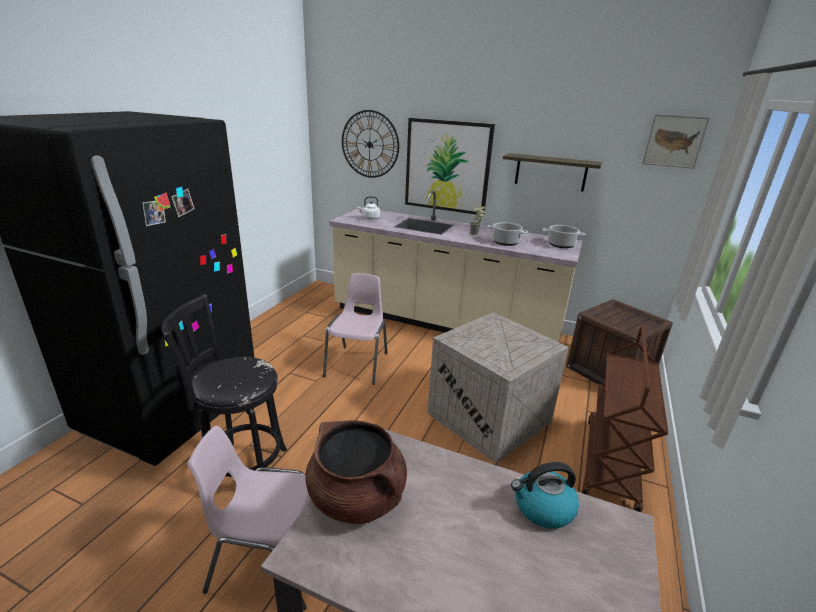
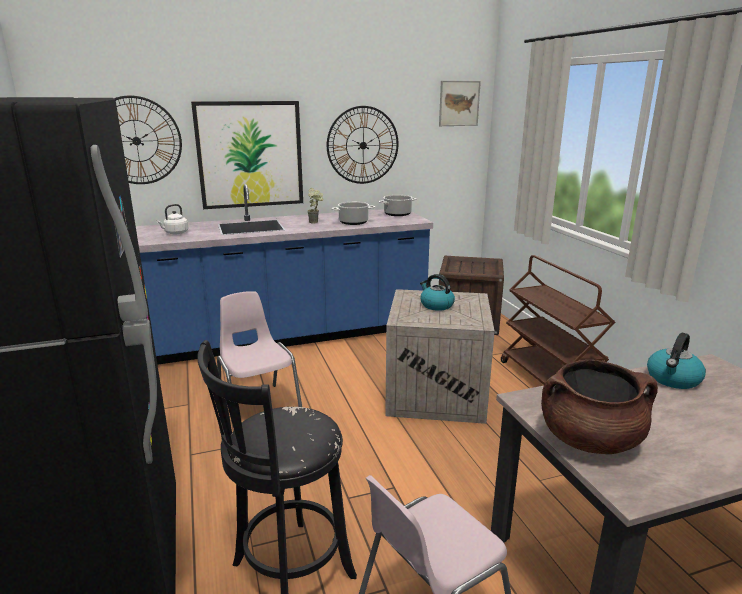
camera: 40 degrees left, 5 degrees down
beige counter [329,190,582,342] -> blue counter [136,184,433,365]
shelf [503,153,602,191] -> wall clock [327,106,399,184]
none -> kettle [420,274,455,311]

